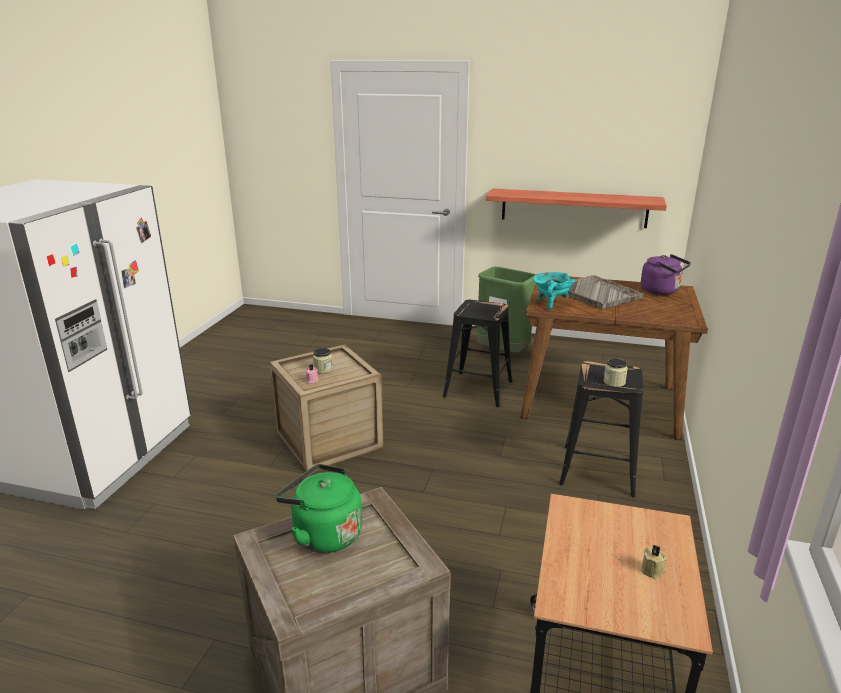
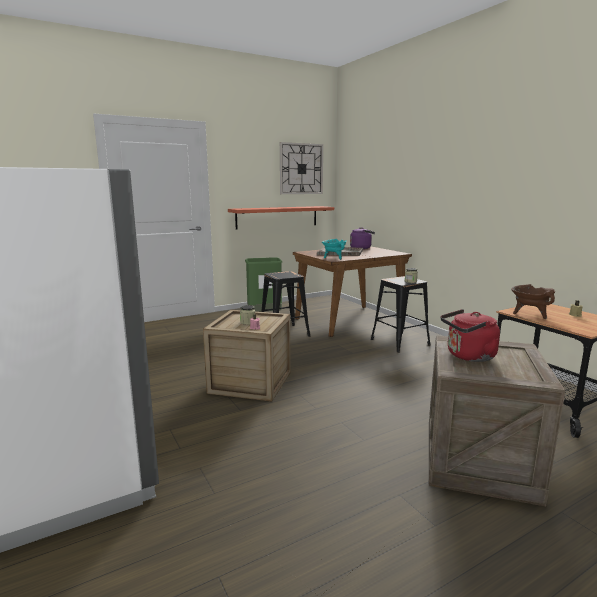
camera: 45 degrees left, 10 degrees down
green kettle [276,464,362,553] -> red kettle [441,309,500,362]
none -> wall clock [280,142,323,194]
none -> brown cooking pot [511,284,555,319]

